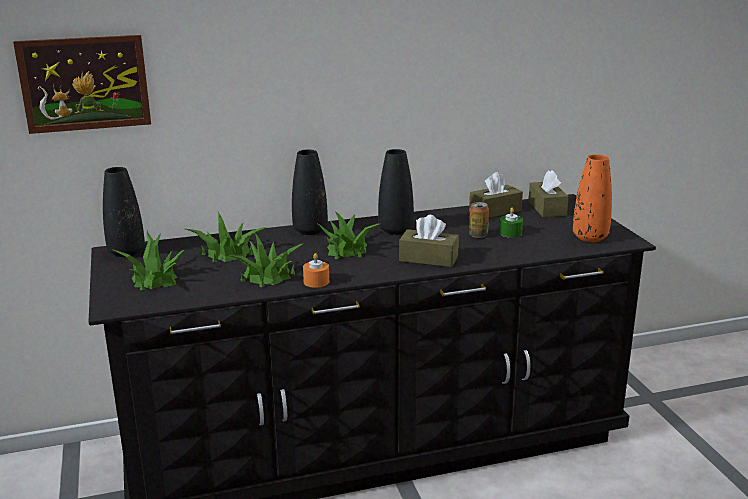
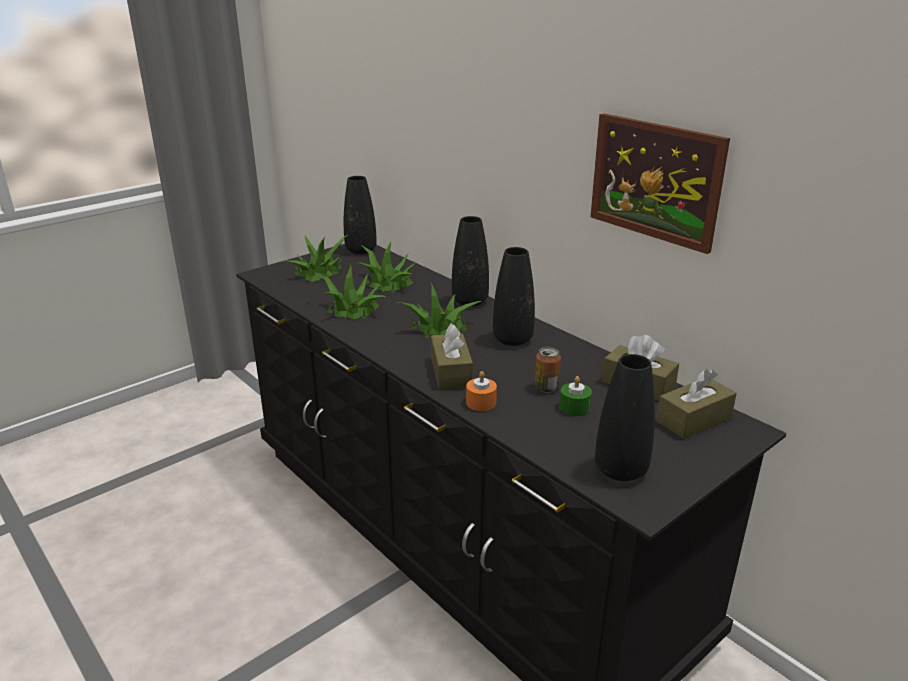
camera: 65 degrees right, 5 degrees up
picture [13,35,151,134] -> picture moved to [590,113,730,254]
orange candle [303,253,329,288] -> orange candle moved to [466,371,497,411]
orange vase [573,155,612,242] -> black vase [595,354,655,481]

